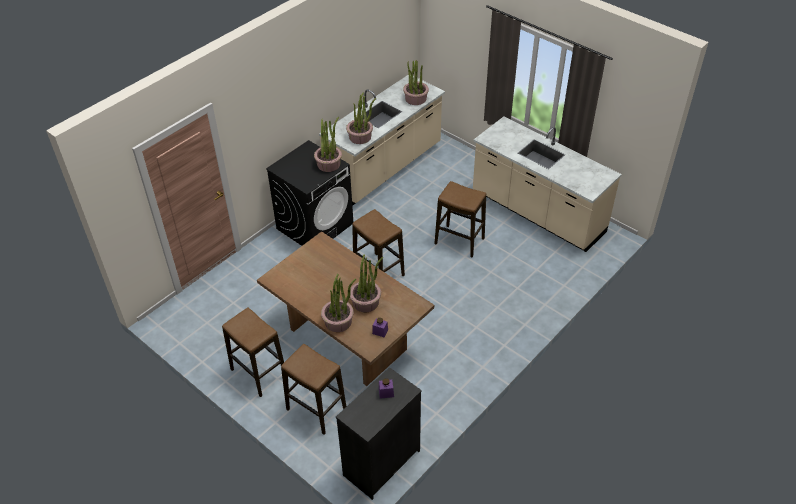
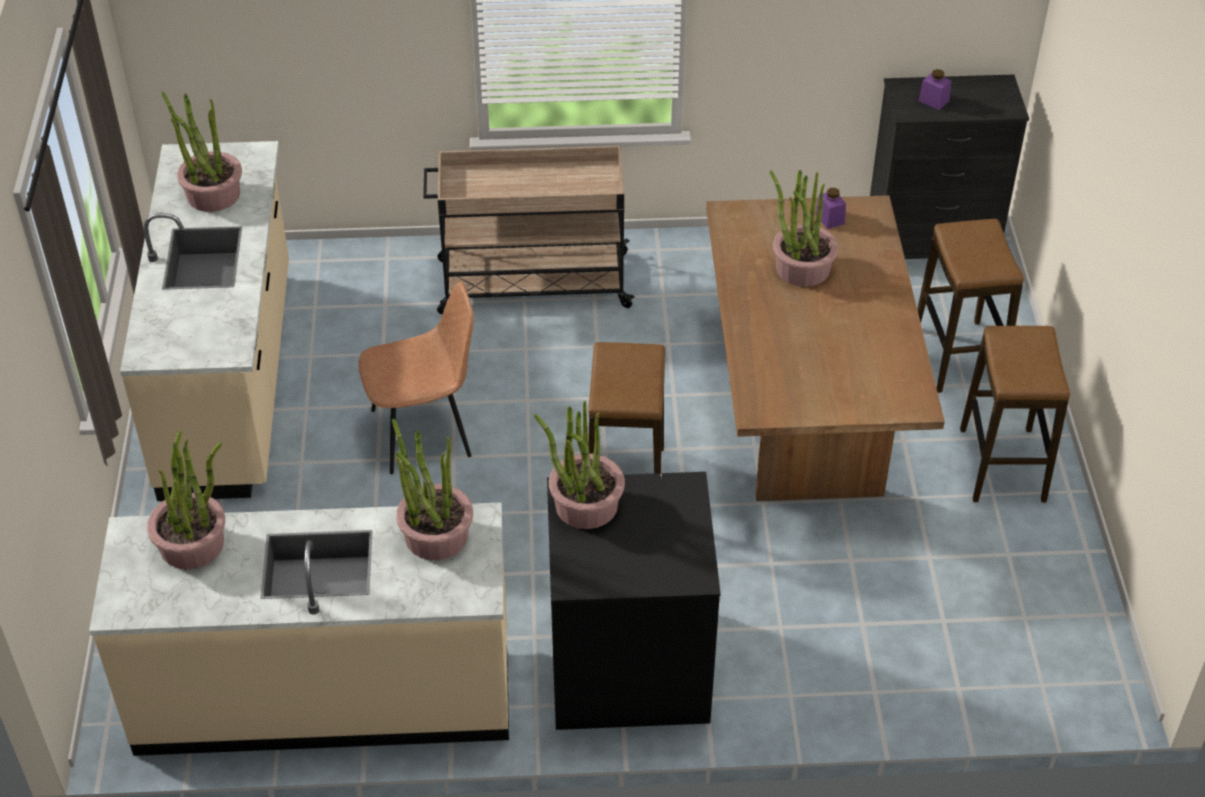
camera: 135 degrees left, 0 degrees up
potted plant [321,274,356,332] -> potted plant moved to [161,91,242,212]
stool [434,181,486,258] -> brown chair [358,282,474,474]
none -> beige cart [423,146,635,314]

